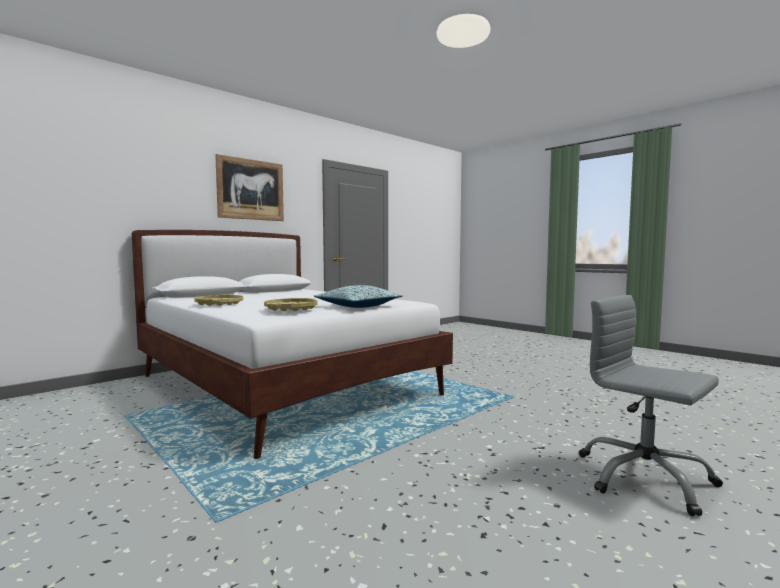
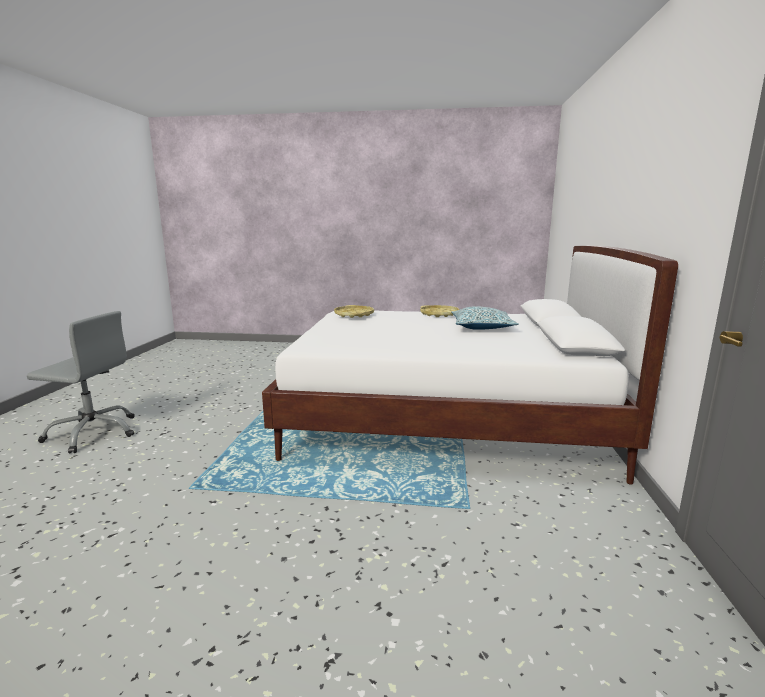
camera: 140 degrees right, 10 degrees up
picture [215,154,284,221] -> none
pillow [314,285,403,308] -> pillow moved to [451,306,518,330]

